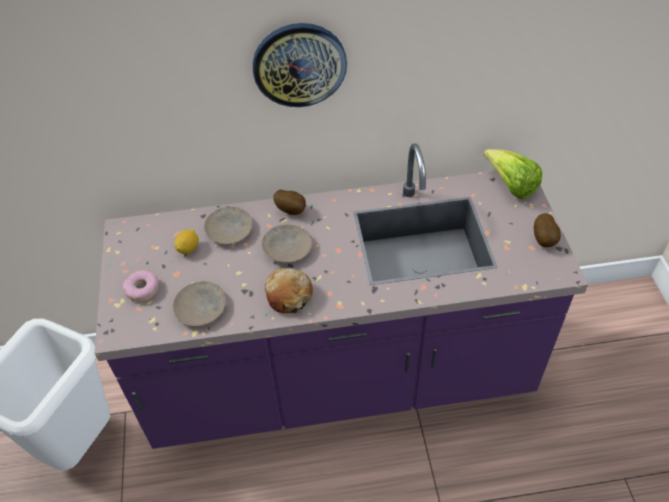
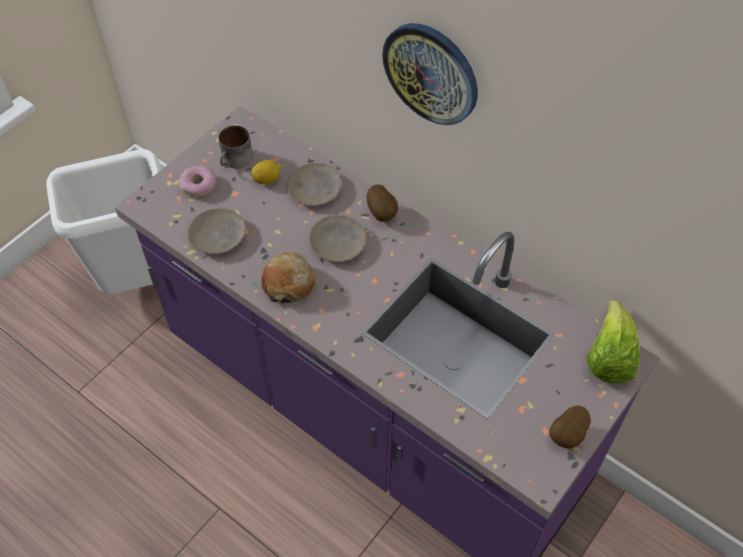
camera: 45 degrees right, 5 degrees up
none -> mug [218,125,253,169]

